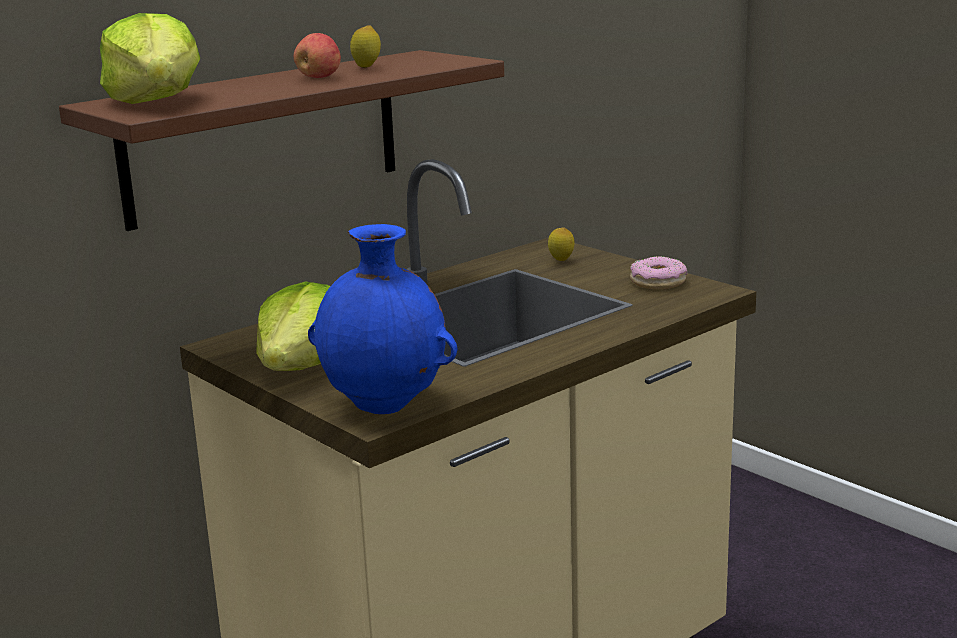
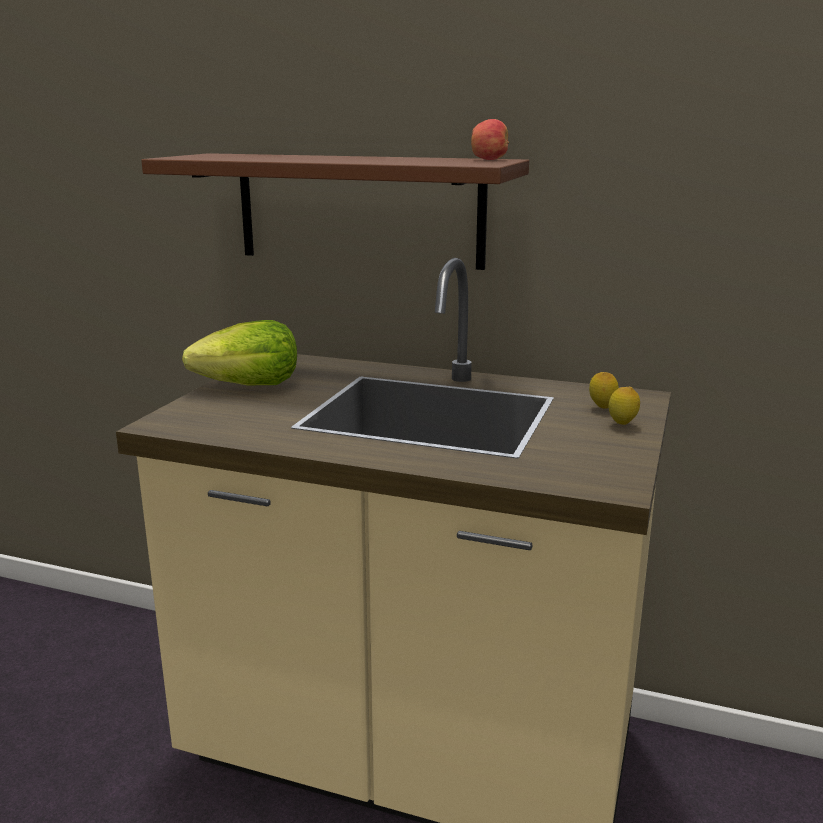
camera: 60 degrees right, 0 degrees up
lettuce [100,13,200,104] -> none
apple [294,33,341,78] -> apple moved to [471,119,509,160]
blue vase [308,224,457,414] -> none
lemon [350,25,381,68] -> lemon moved to [608,387,640,425]
donut [630,256,687,289] -> none

